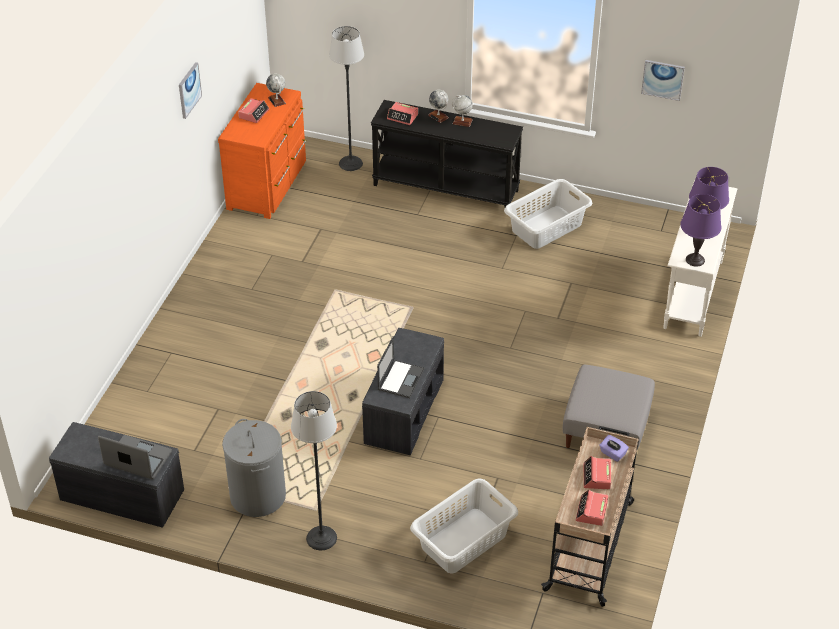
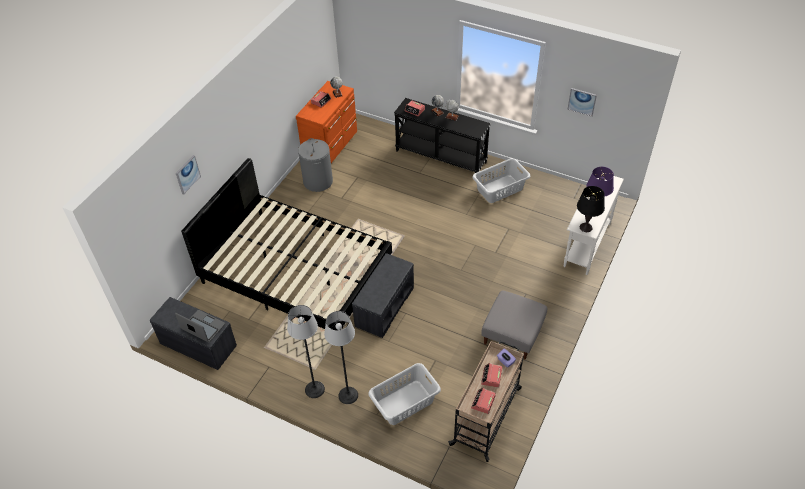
camera: 10 degrees right, 5 degrees up
picture [179,62,202,119] -> picture moved to [176,155,201,195]
grey laundry basket [222,419,286,517] -> grey laundry basket moved to [298,138,333,192]
floor lamp [329,26,364,171] -> floor lamp moved to [324,311,358,404]
laptop [377,336,425,398] -> none
purple table lamp [680,194,721,267] -> black table lamp [577,186,605,232]
none -> black bed [181,158,392,330]

